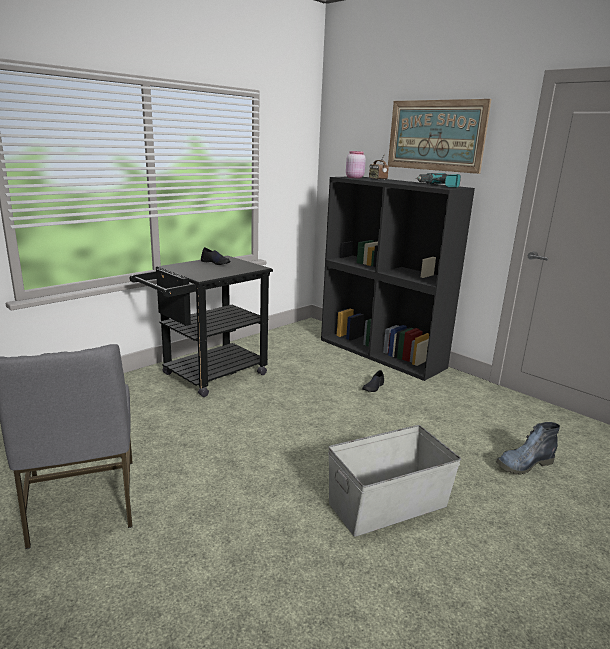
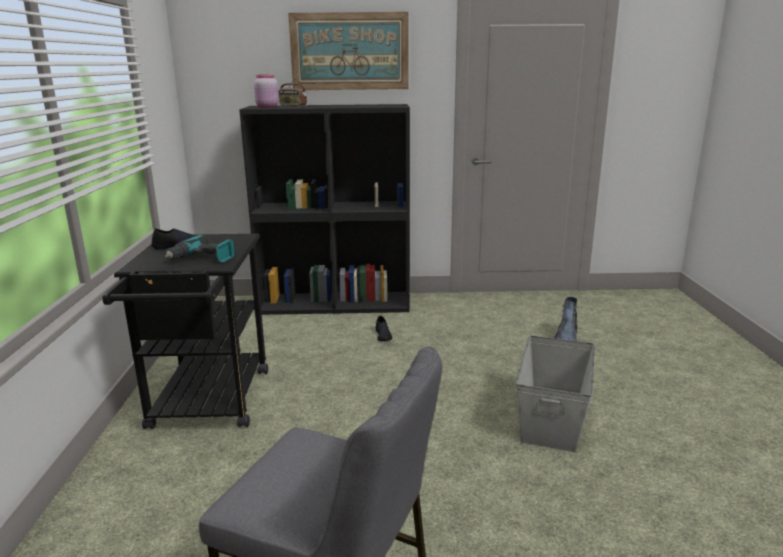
camera: 45 degrees left, 0 degrees up
power drill [416,173,461,188] -> power drill moved to [165,235,235,262]

